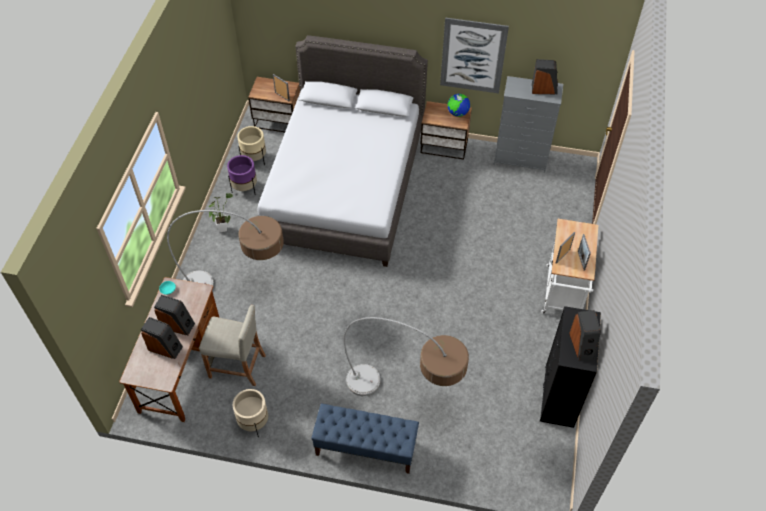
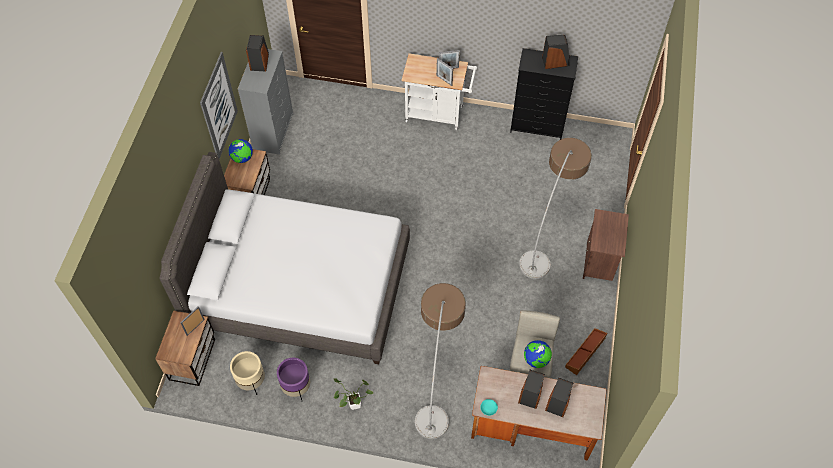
camera: 90 degrees left, 5 degrees up
beige planter [233,389,268,437] -> brown storage box [565,328,608,375]
blue bench [311,404,419,474] -> brown nightstand [583,209,629,281]
none -> globe [524,340,552,368]

